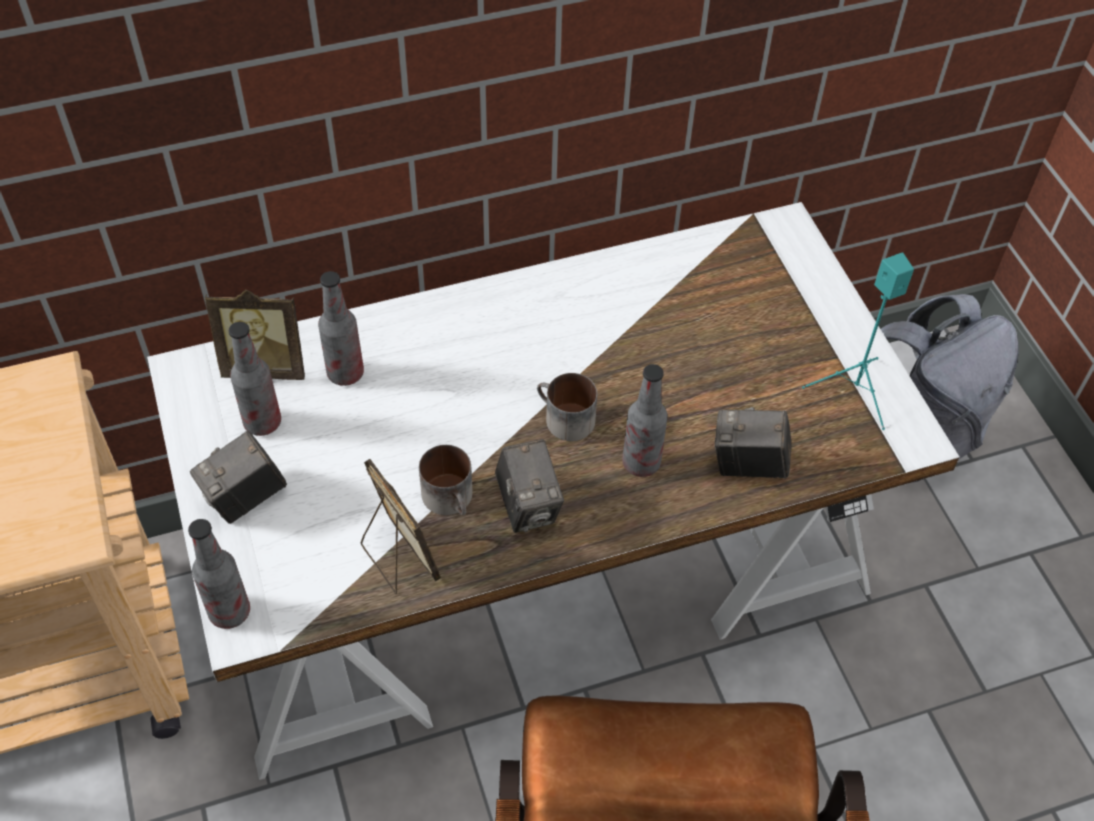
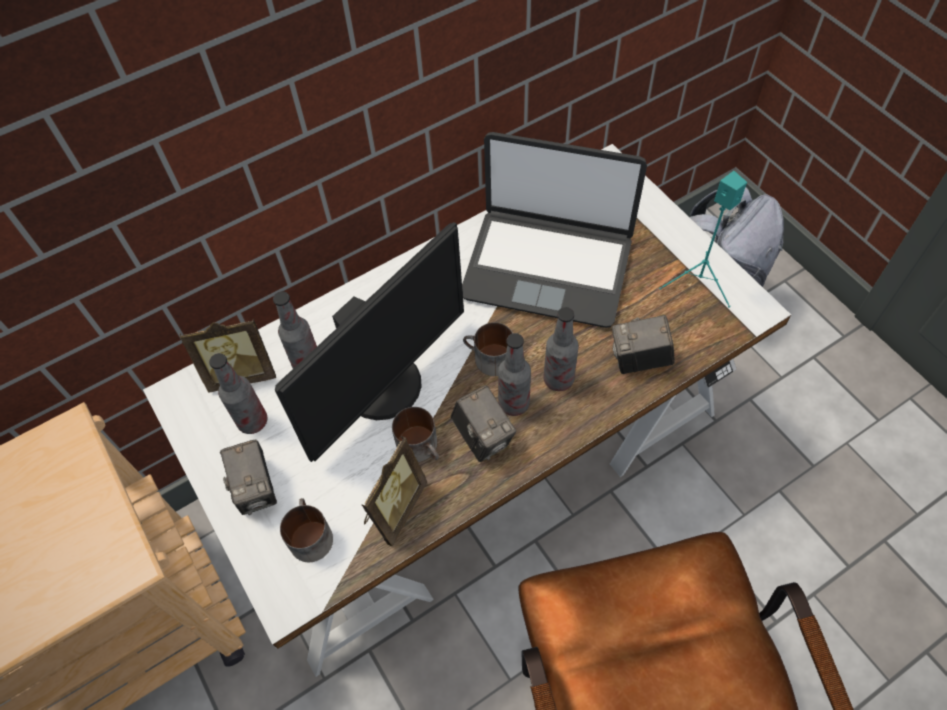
camera: 10 degrees left, 5 degrees up
bottle [188,519,250,629] -> bottle moved to [498,333,531,416]
camera [190,431,287,524] -> camera turned 60 degrees counterclockwise [220,440,277,515]
picture frame [361,459,441,594] -> picture frame turned 75 degrees clockwise [361,436,427,546]
none -> monitor [275,222,464,462]
none -> mug [280,498,333,562]
none -> laptop [462,132,647,328]

